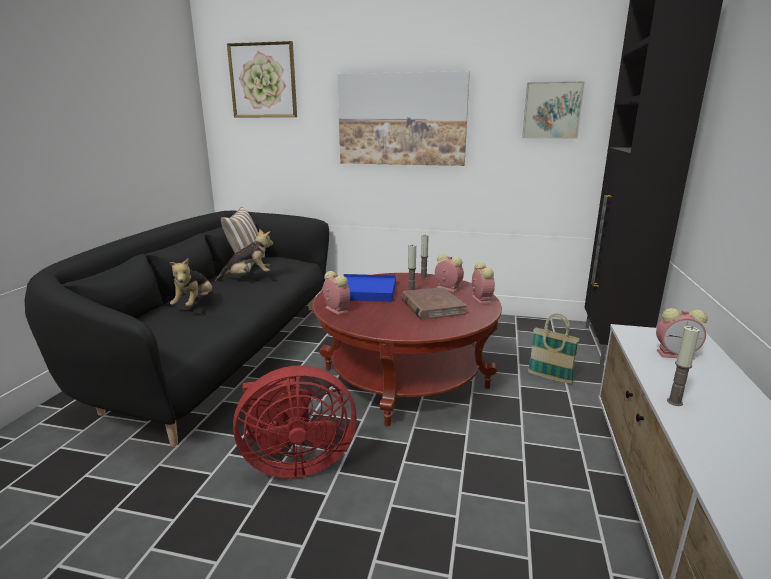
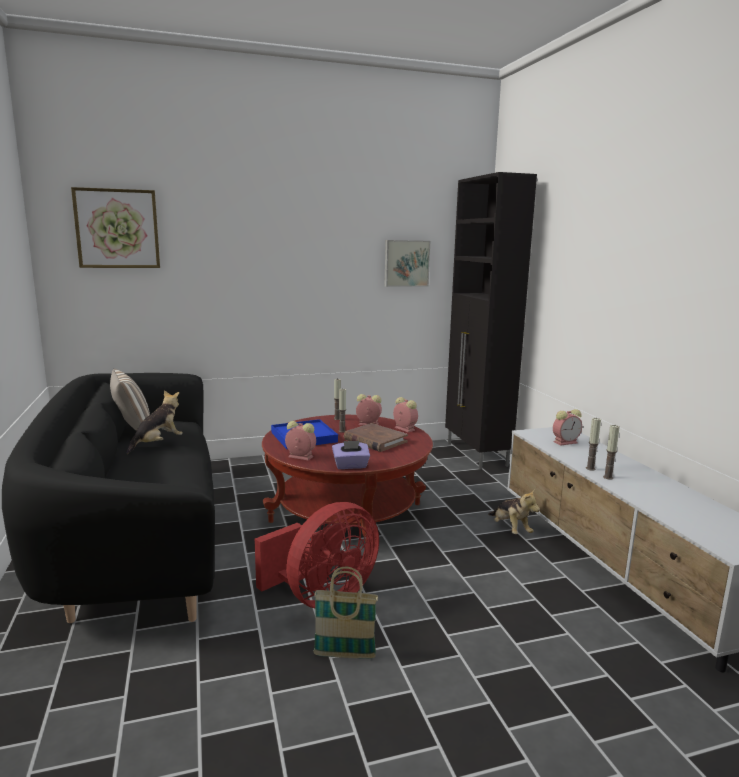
camera: 30 degrees left, 5 degrees down
plush toy [170,258,212,307] -> plush toy moved to [488,488,540,534]
picture [338,71,470,166] -> none
basket [528,314,580,384] -> basket moved to [313,567,378,659]
none -> purple tissue box [332,441,370,469]
none -> candle [603,425,620,480]

